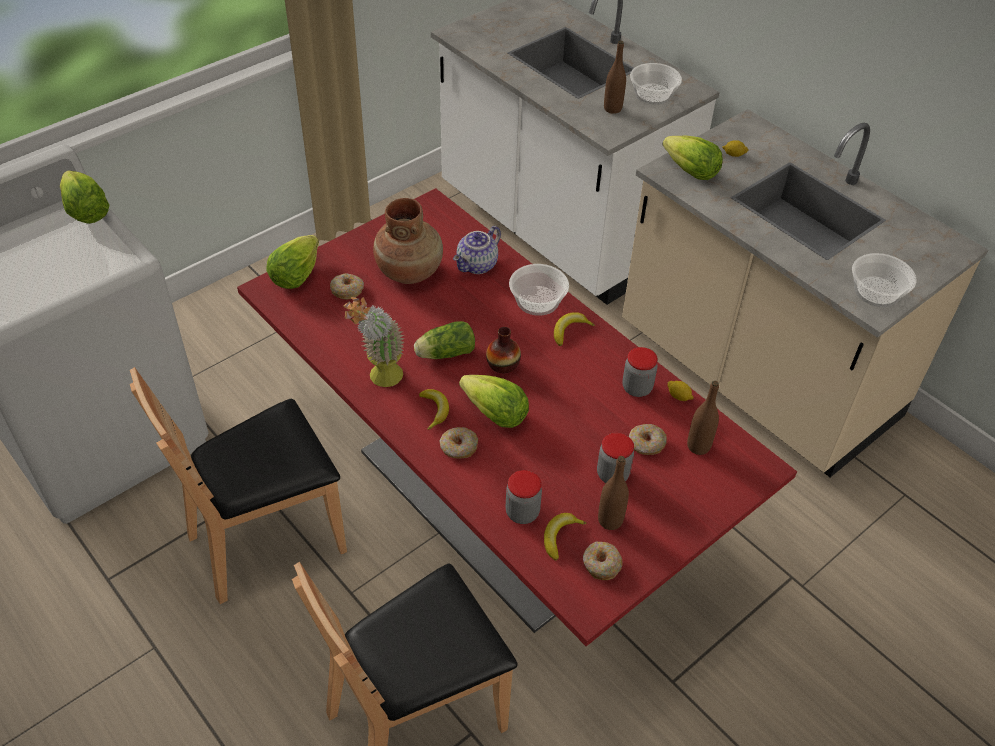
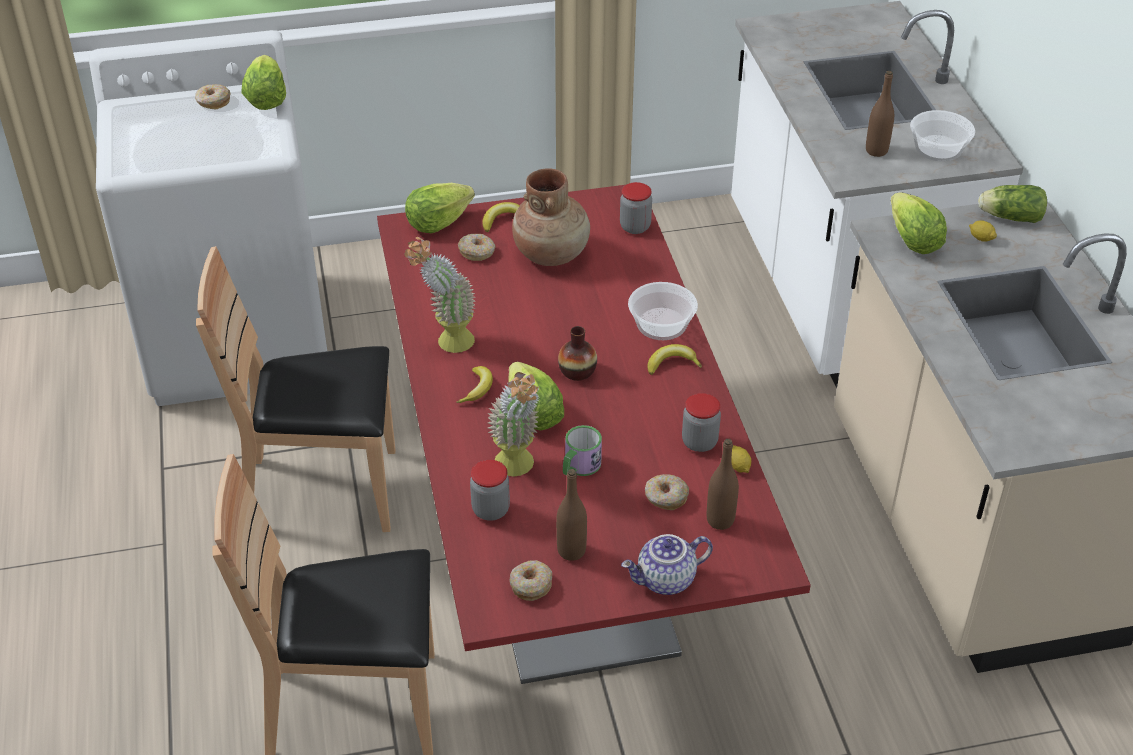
camera: 30 degrees right, 5 degrees down
lettuce [414,321,475,359] -> lettuce moved to [978,185,1047,223]
donut [439,427,478,458] -> donut moved to [195,84,231,109]
teapot [453,226,501,274] -> teapot moved to [621,534,713,595]
banana [544,513,586,561] -> banana moved to [482,202,520,232]
jar [597,433,634,483] -> jar moved to [620,182,652,234]
bowl [852,253,916,307] -> none
none -> potted plant [488,372,539,477]
none -> mug [563,425,602,476]

